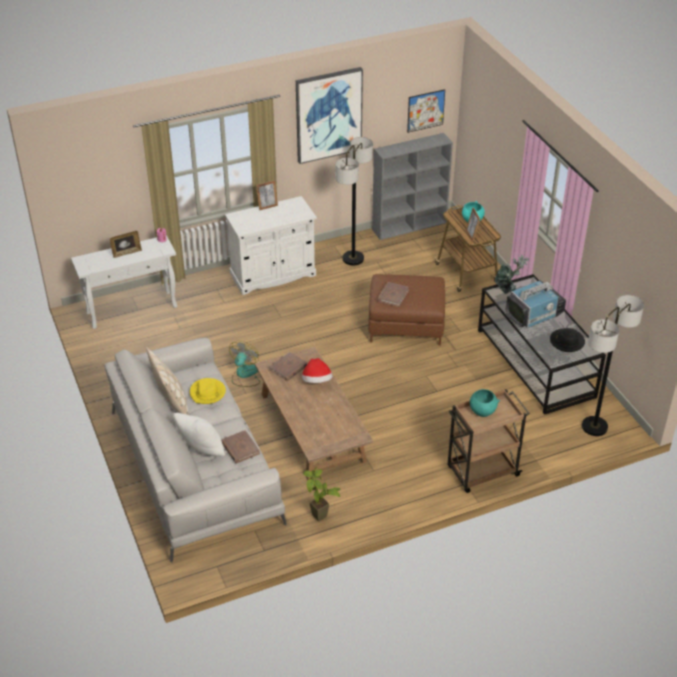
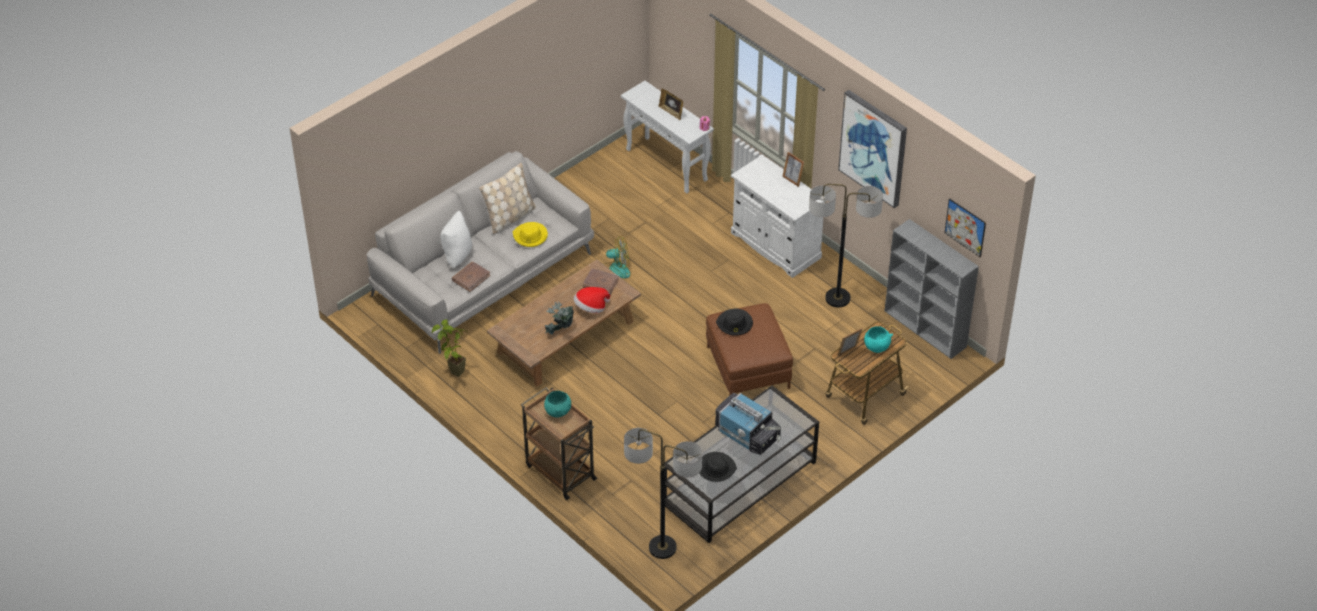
camera: 70 degrees right, 5 degrees up
brown book [377,282,409,307] -> black hat [716,309,753,336]
potted plant [495,255,529,294] -> potted plant moved to [545,301,574,334]

